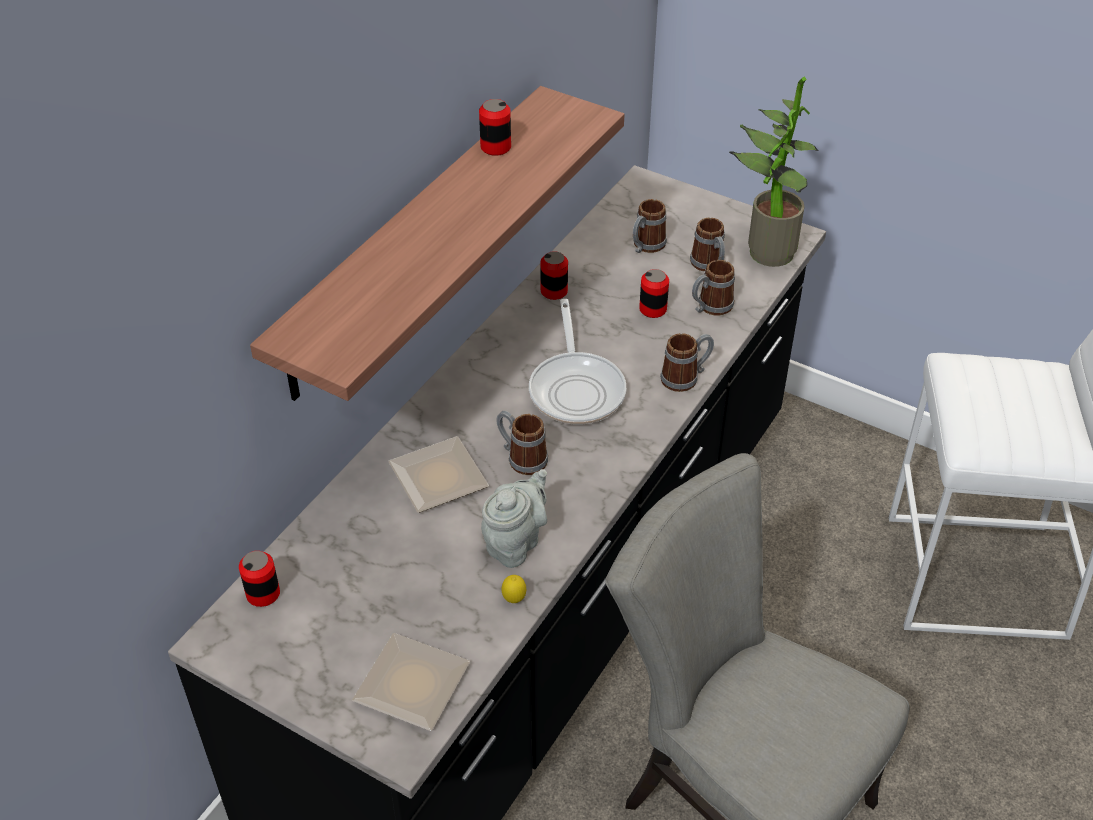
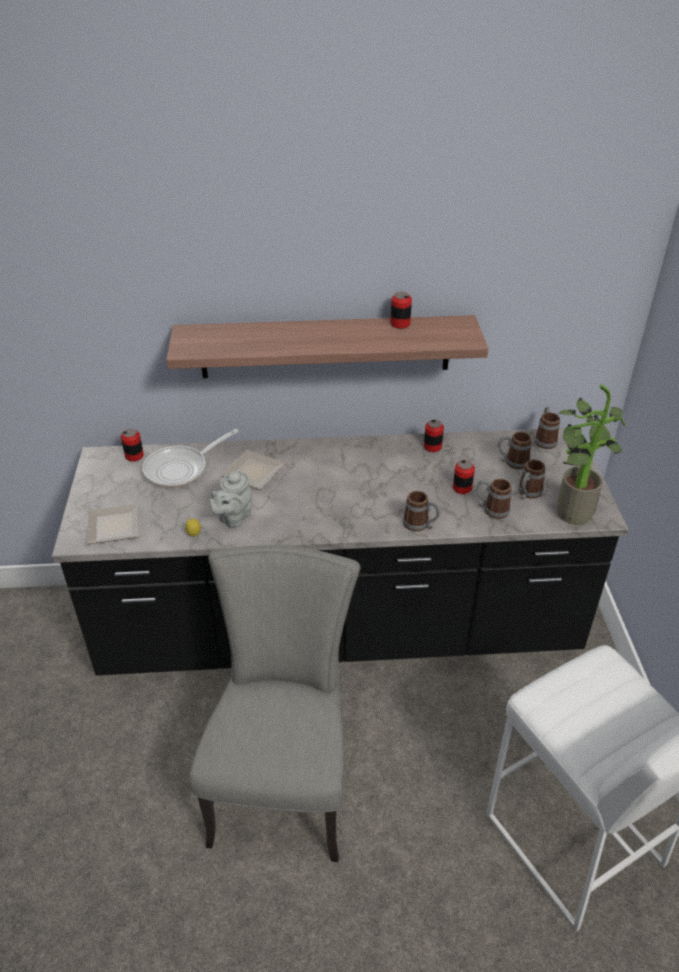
camera: 55 degrees right, 5 degrees down
grey teapot [481,469,547,568] -> grey teapot turned 120 degrees clockwise [209,469,252,528]
mug [496,411,548,475] -> mug moved to [534,407,560,449]
frying pan [529,299,626,424] -> frying pan moved to [142,429,239,488]

